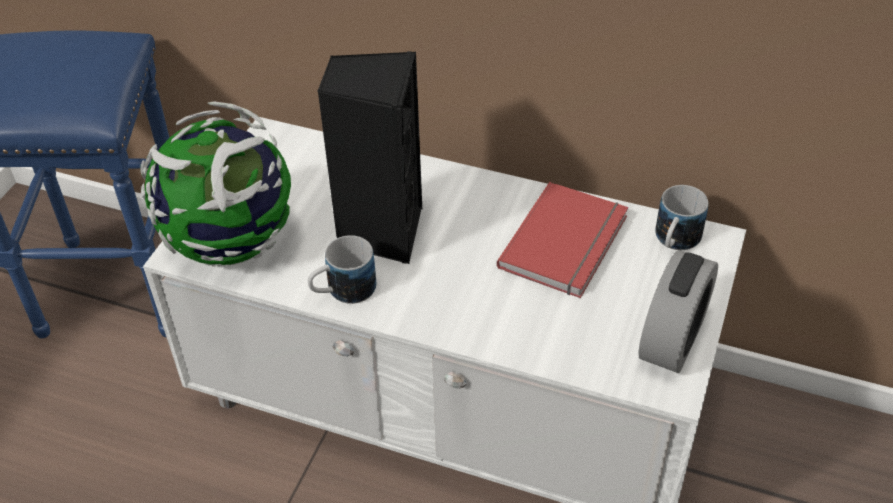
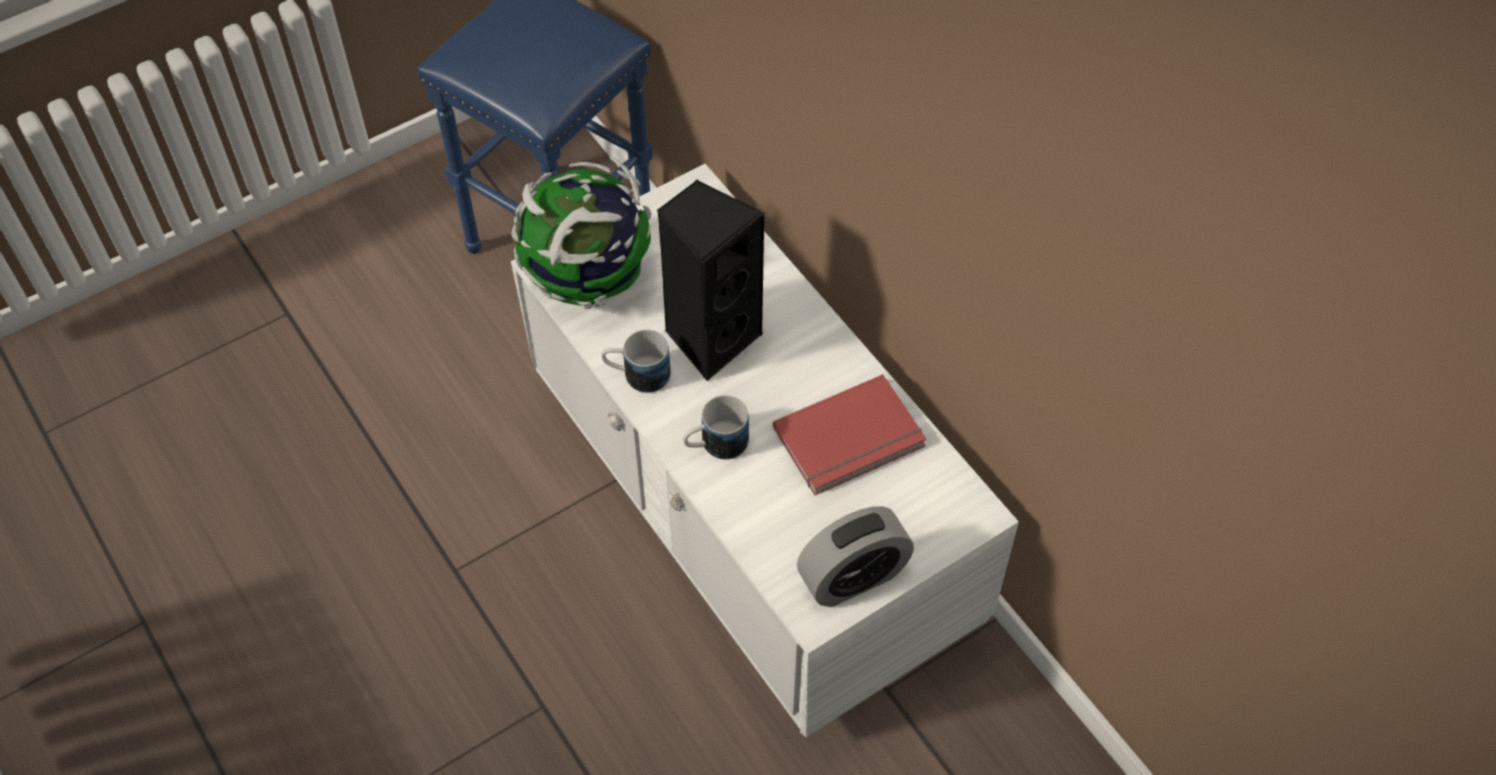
camera: 35 degrees right, 10 degrees up
mug [655,185,708,250] -> mug moved to [683,395,749,459]

